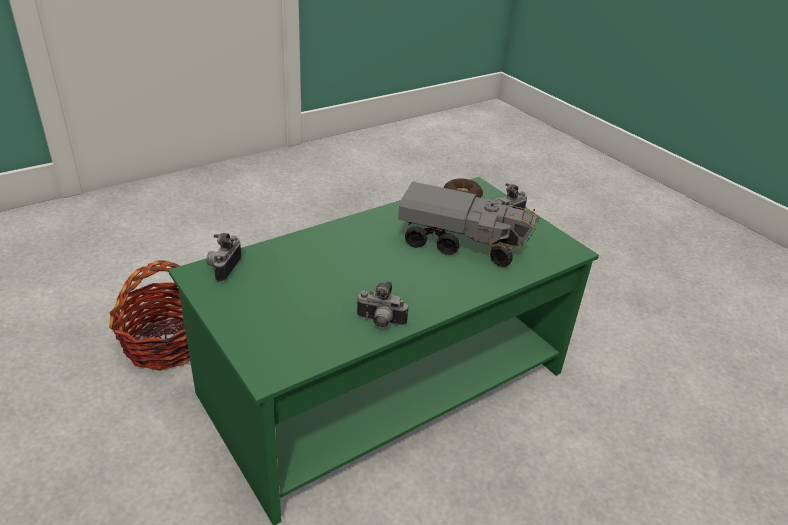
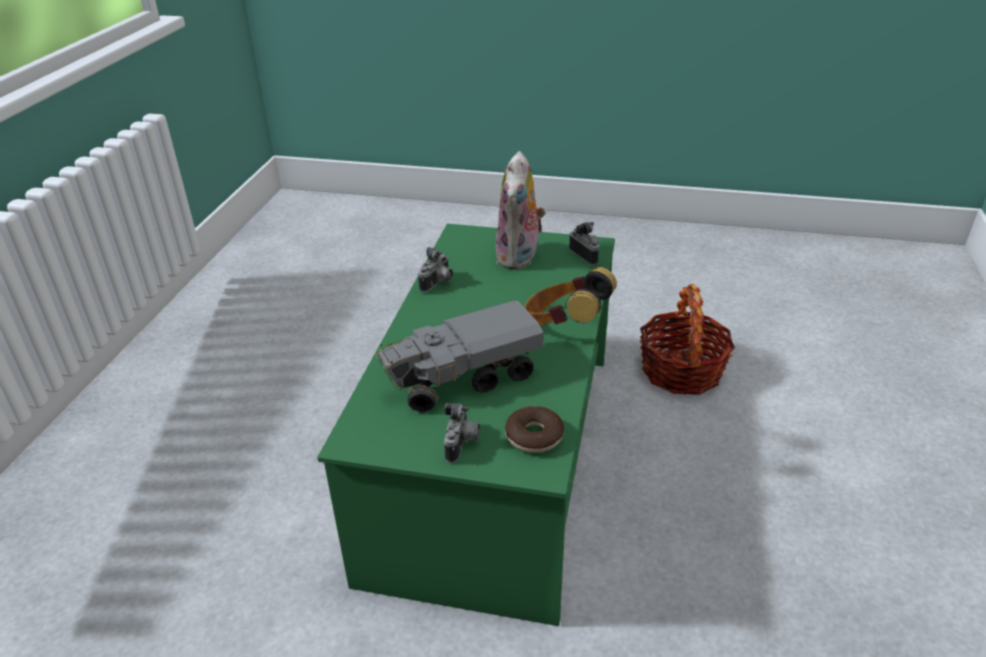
camera: 140 degrees right, 0 degrees up
camera [356,281,408,328] -> camera turned 150 degrees clockwise [418,247,453,292]
none -> plush toy [496,151,546,270]
none -> headphones [525,267,617,326]

